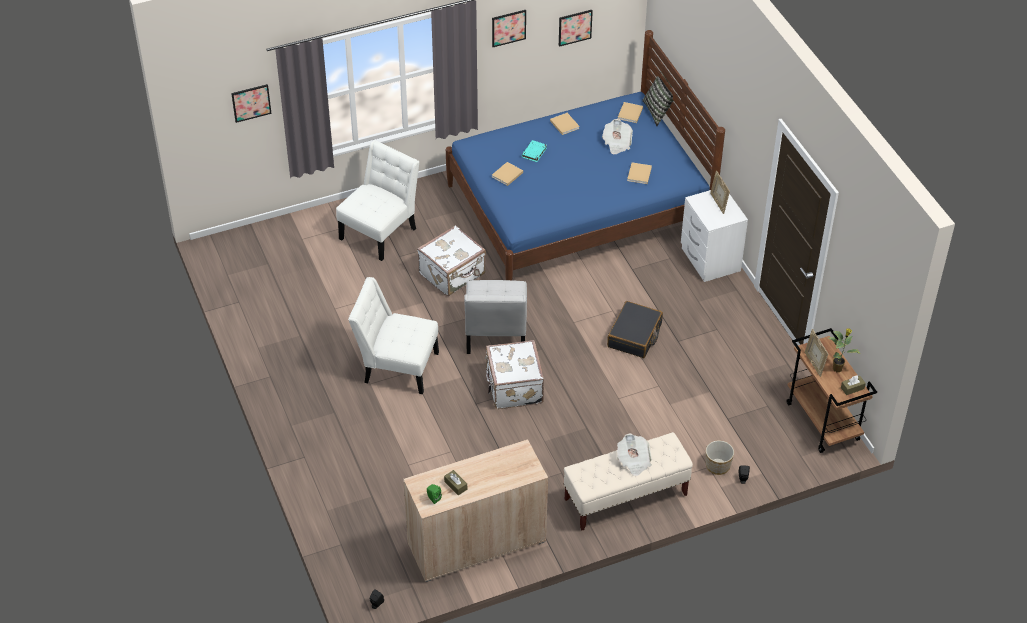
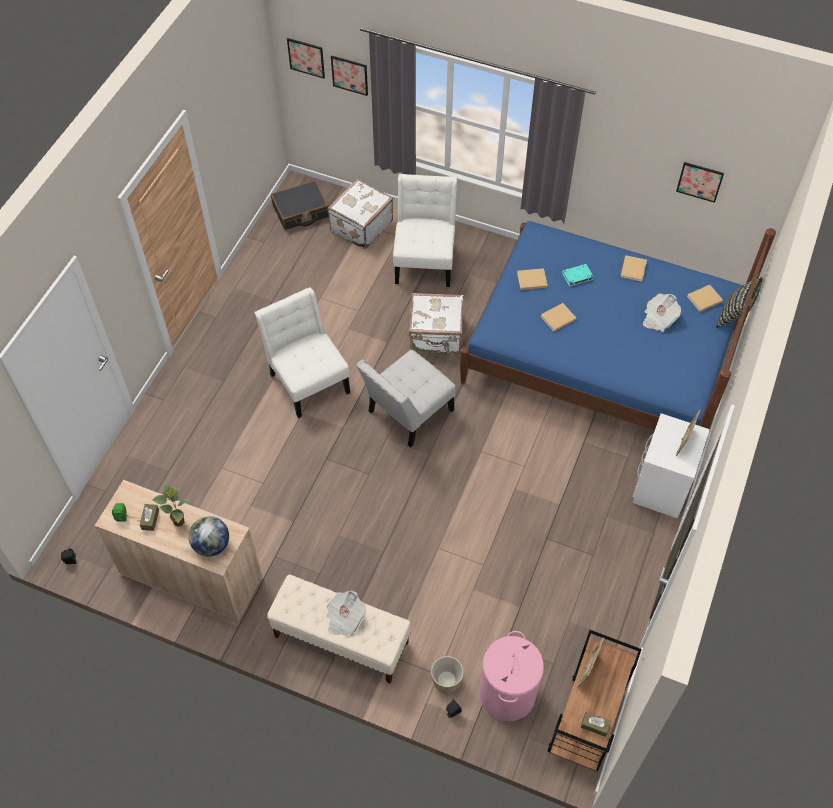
camera: 45 degrees right, 10 degrees up
white chair [336,140,419,261] -> white chair turned 75 degrees counterclockwise [393,174,457,287]
white suitcase [485,340,544,409] -> white suitcase moved to [328,179,393,249]
picture [492,10,526,47] -> picture moved to [287,38,325,79]
black suitcase [607,301,663,358] -> black suitcase moved to [271,181,329,230]
beige book [627,162,652,184] -> beige book moved to [540,303,576,332]
potted plant [828,328,861,372] -> potted plant moved to [152,482,190,527]
none -> globe [189,516,229,557]
none -> pink laundry basket [480,631,544,721]

